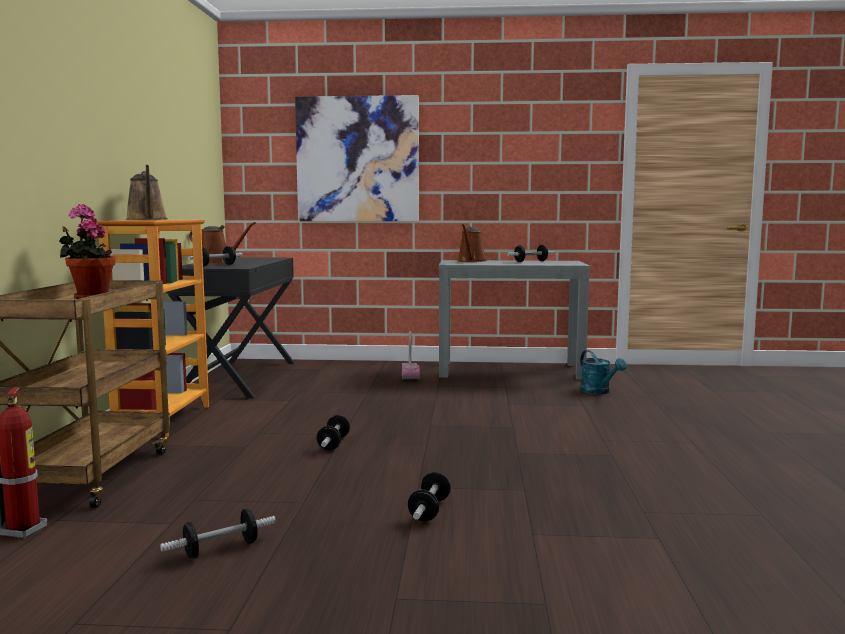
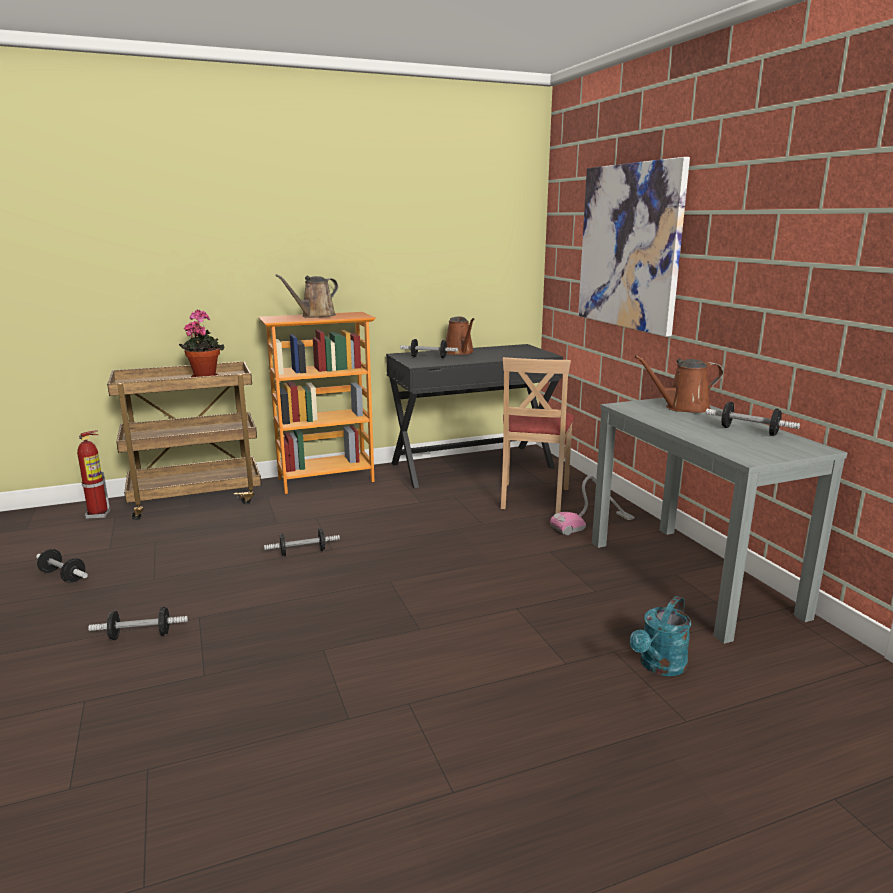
camera: 65 degrees right, 10 degrees up
none -> beige chair [501,357,575,513]

